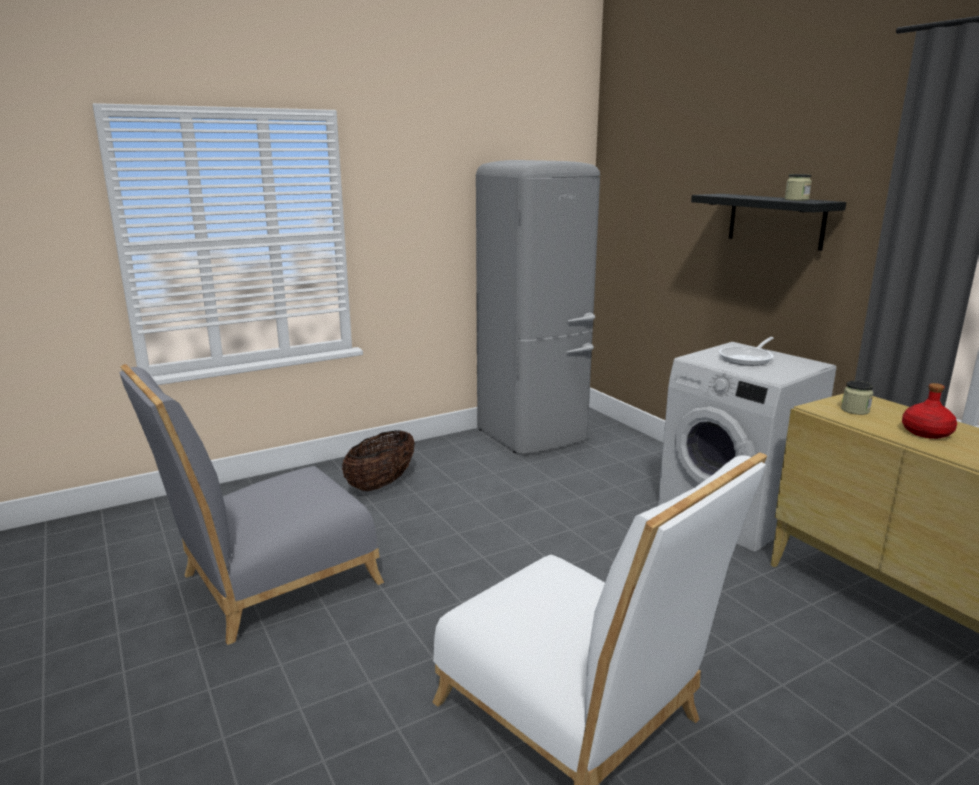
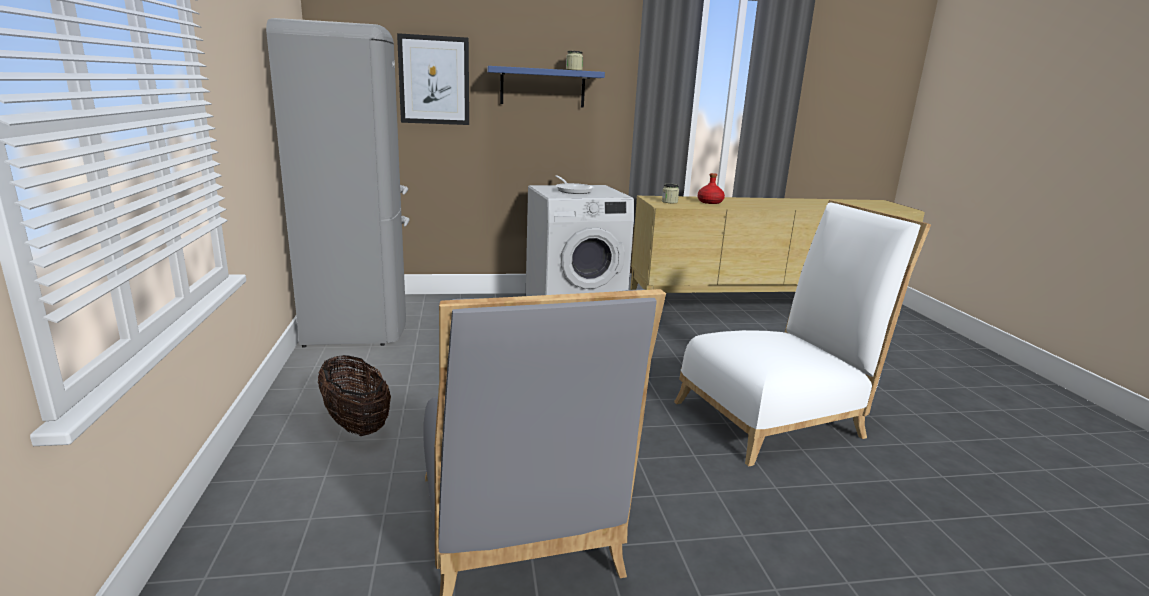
camera: 70 degrees left, 0 degrees up
black shelf [691,194,846,251] -> blue shelf [487,66,605,108]
none -> picture [397,33,469,125]

